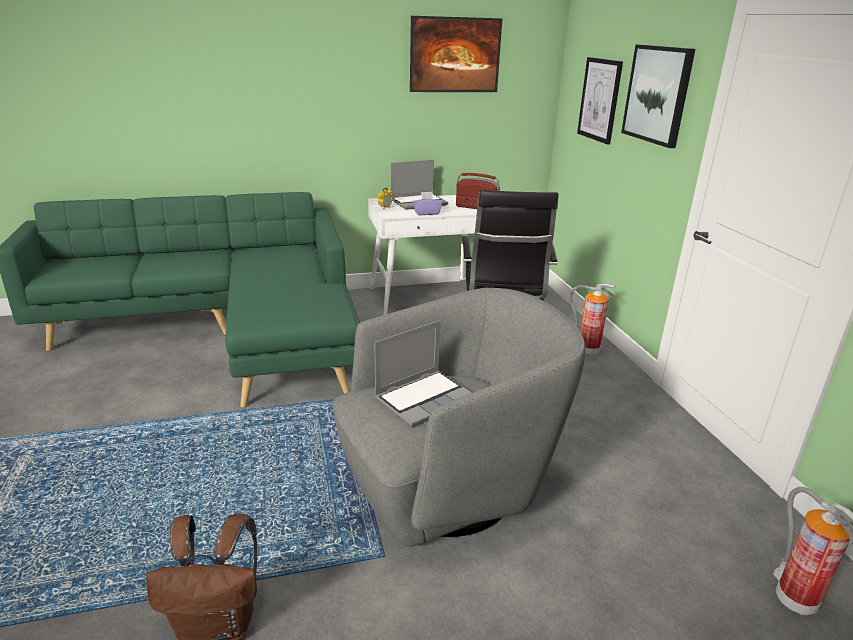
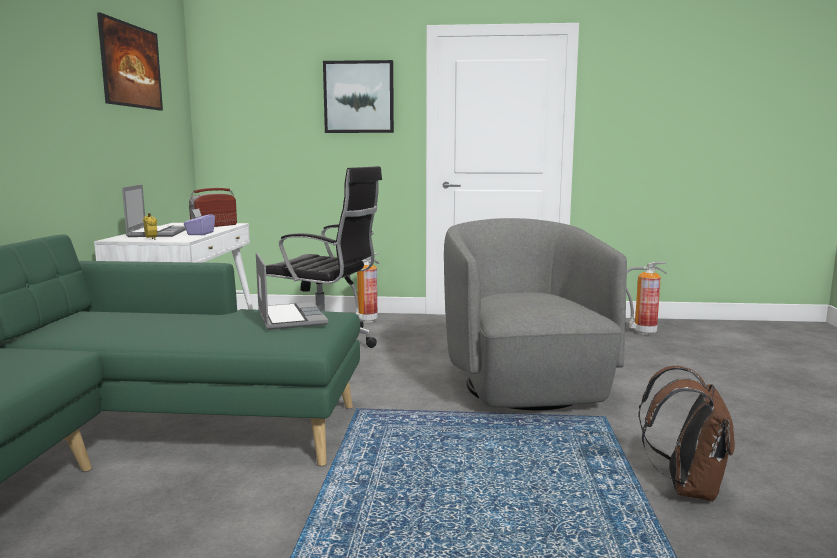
camera: 70 degrees left, 15 degrees down
laptop [375,320,472,427] -> laptop moved to [256,252,328,330]
picture [577,57,623,145] -> none

